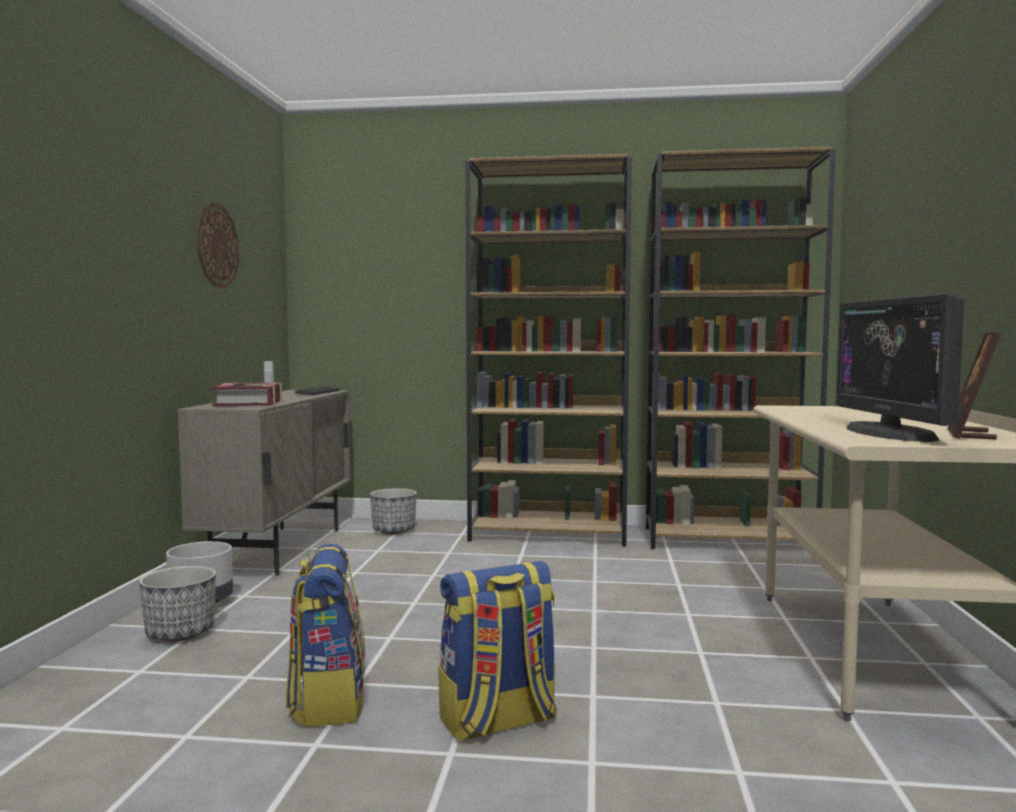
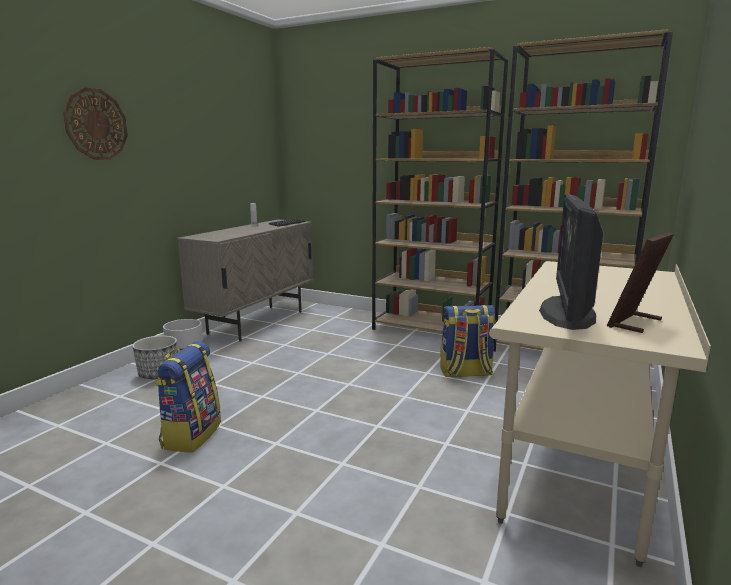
camera: 20 degrees right, 10 degrees up
wall clock [197,202,239,288] -> wall clock moved to [63,87,128,160]
book [212,382,282,406] -> none
planter [370,488,417,534] -> none
backpack [439,561,557,742] -> backpack moved to [440,305,495,377]

